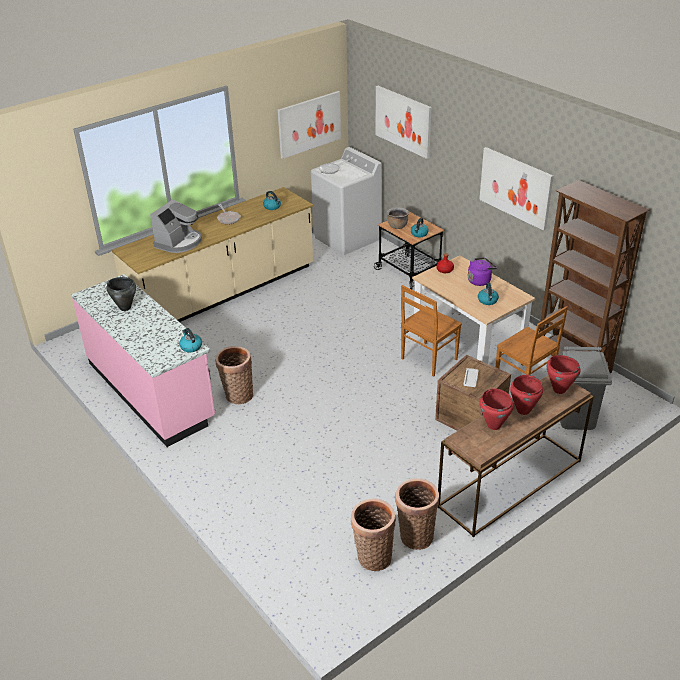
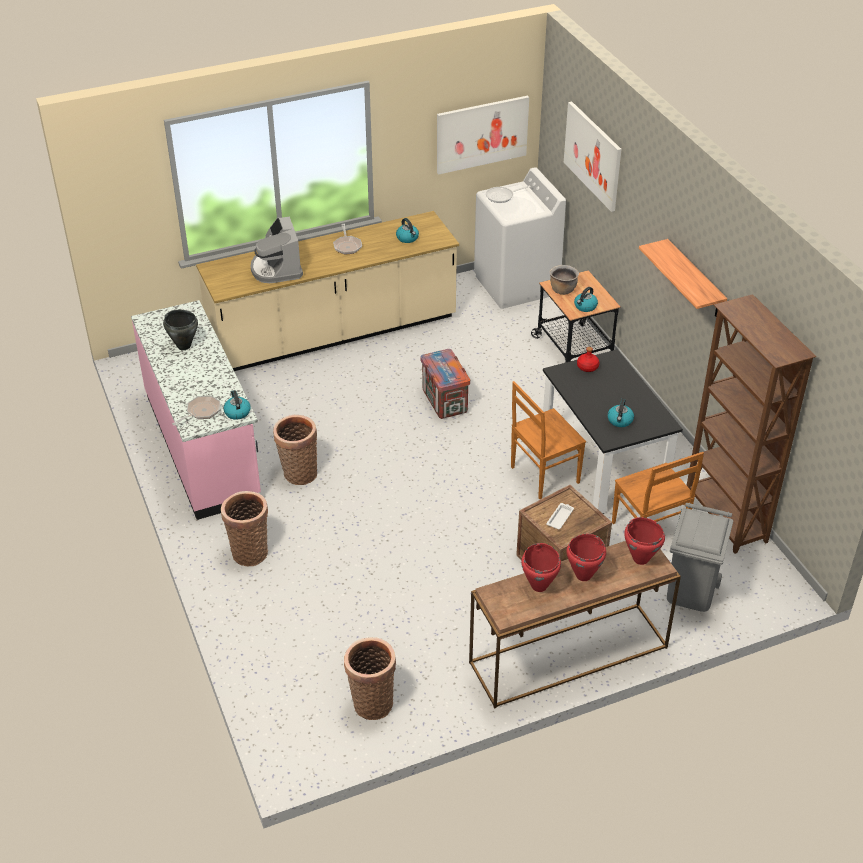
camera: 15 degrees right, 5 degrees up
coffee machine [150,199,202,253] -> coffee machine turned 120 degrees clockwise [251,217,303,283]
basket [395,478,439,550] -> basket moved to [221,491,268,566]
beige dining table [412,255,536,364] -> black dining table [543,349,683,514]
purple kettle [468,258,497,286] -> none
picture [479,147,553,231] -> shelf [639,239,727,317]
none -> frying pan [172,396,220,426]
none -> crate [420,349,470,419]

